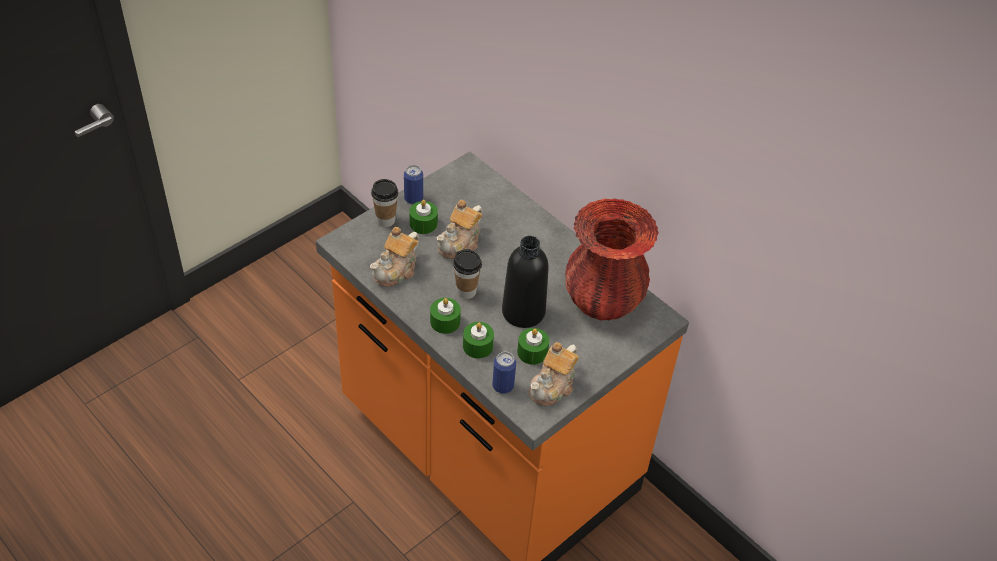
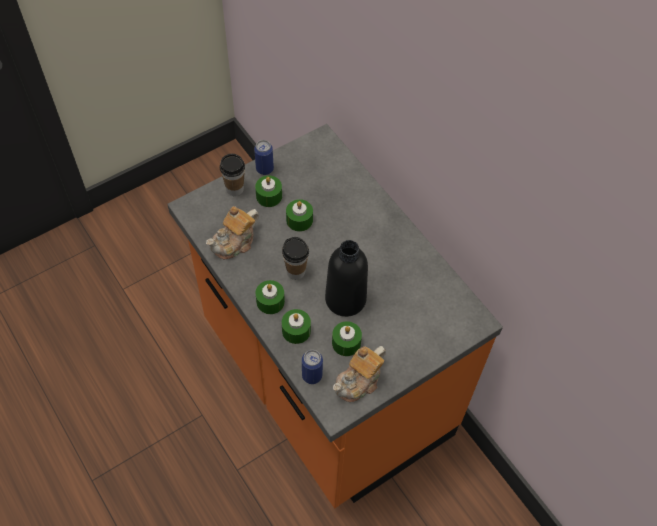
camera: 10 degrees right, 10 degrees up
teapot [437,200,483,259] -> green candle [286,199,313,232]
red vase [565,198,659,320] -> none

